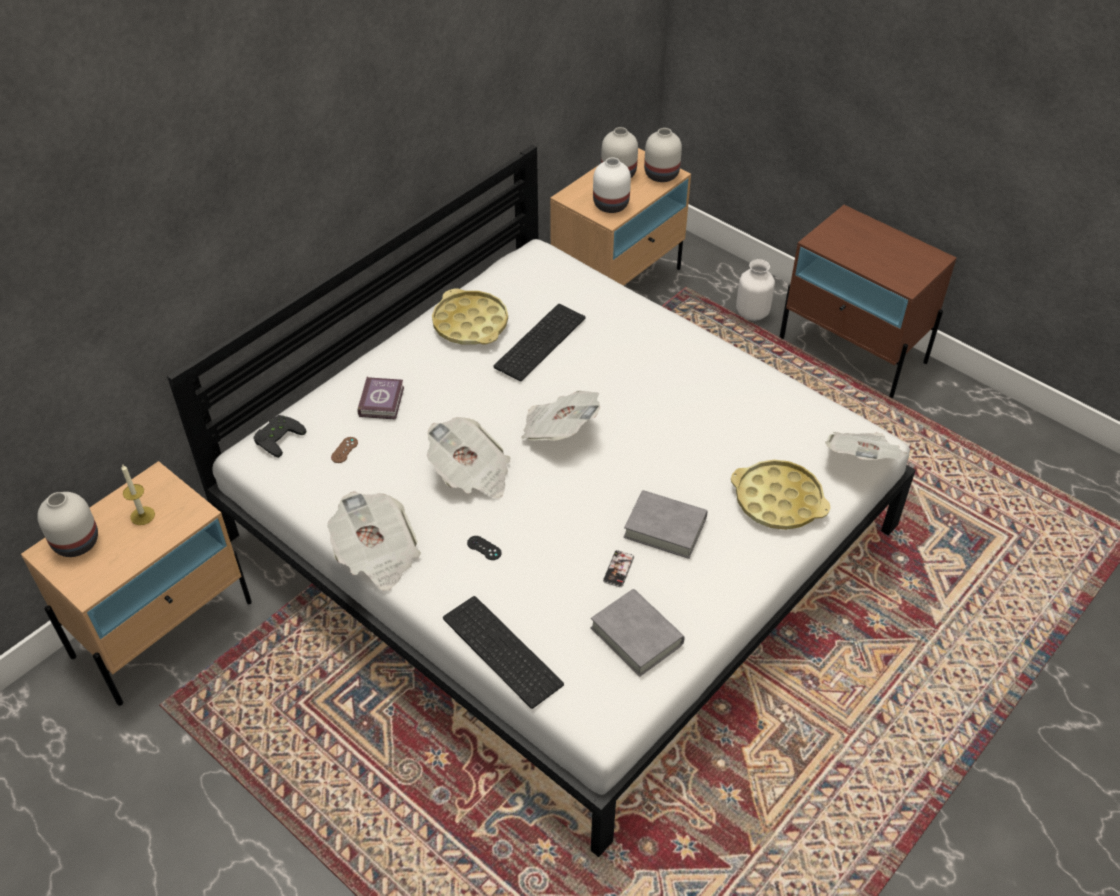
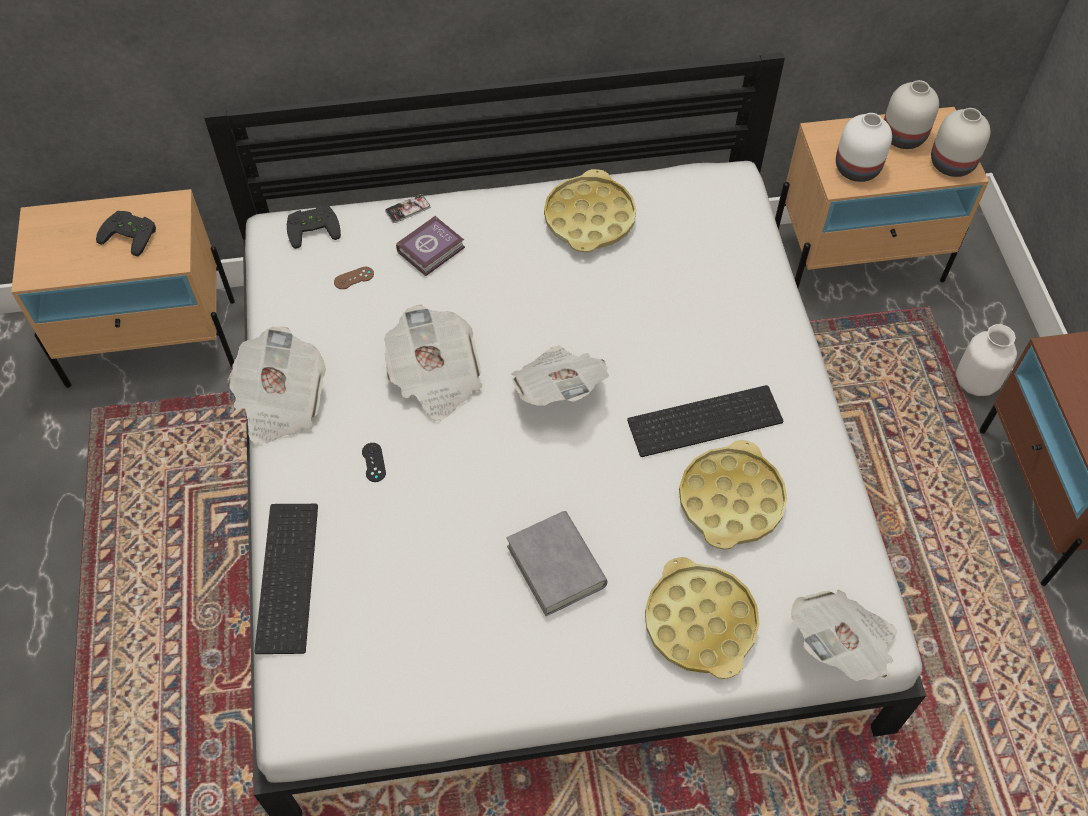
camera: 40 degrees right, 10 degrees up
white vase [37,492,98,557] -> none
candle [121,464,155,525] -> black game controller [96,211,156,256]
keyboard [493,304,585,381] -> keyboard moved to [627,385,783,457]
grey book [591,589,685,677] -> none
phone [603,550,634,587] -> phone moved to [385,194,431,223]
none -> yellow tray [679,440,787,550]

